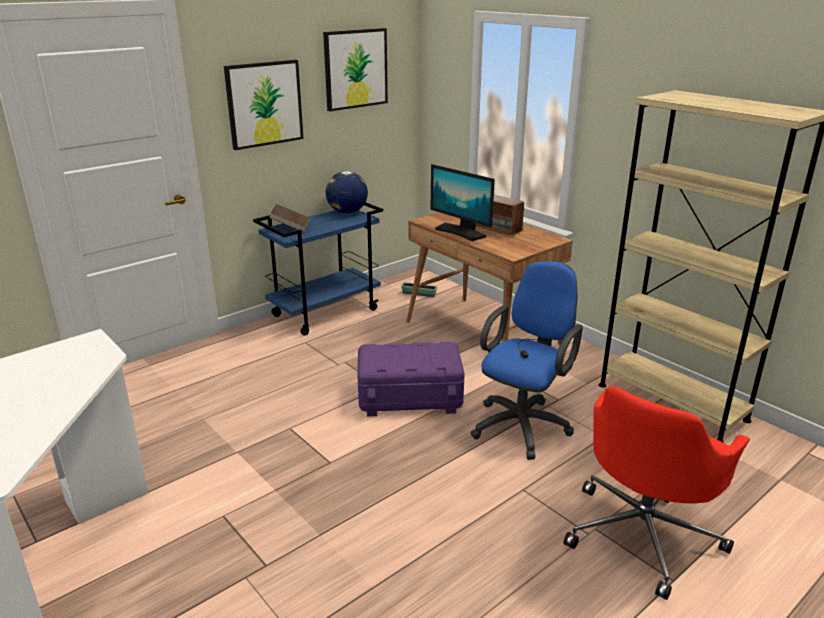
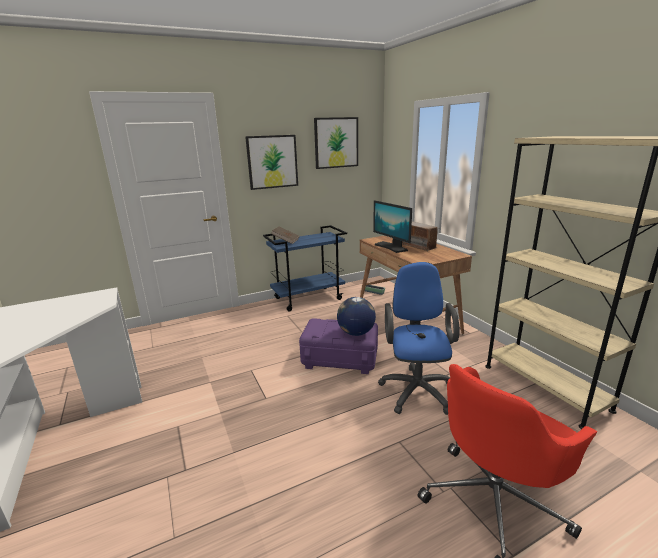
camera: 15 degrees right, 5 degrees down
globe [326,171,368,214] -> globe moved to [337,297,376,336]
blue office chair [470,261,583,460] -> blue office chair turned 45 degrees counterclockwise [378,262,460,415]

